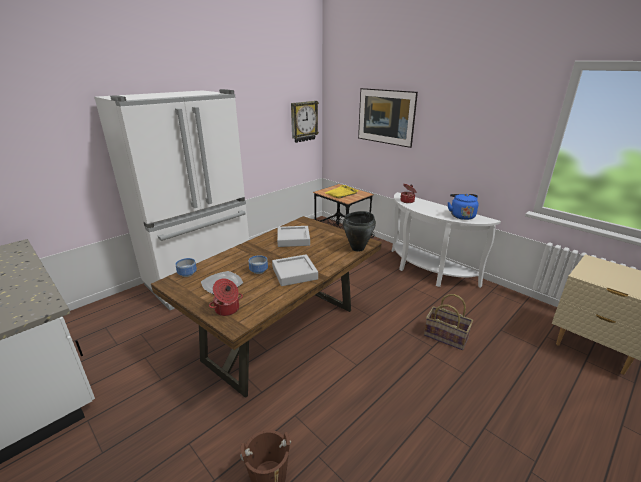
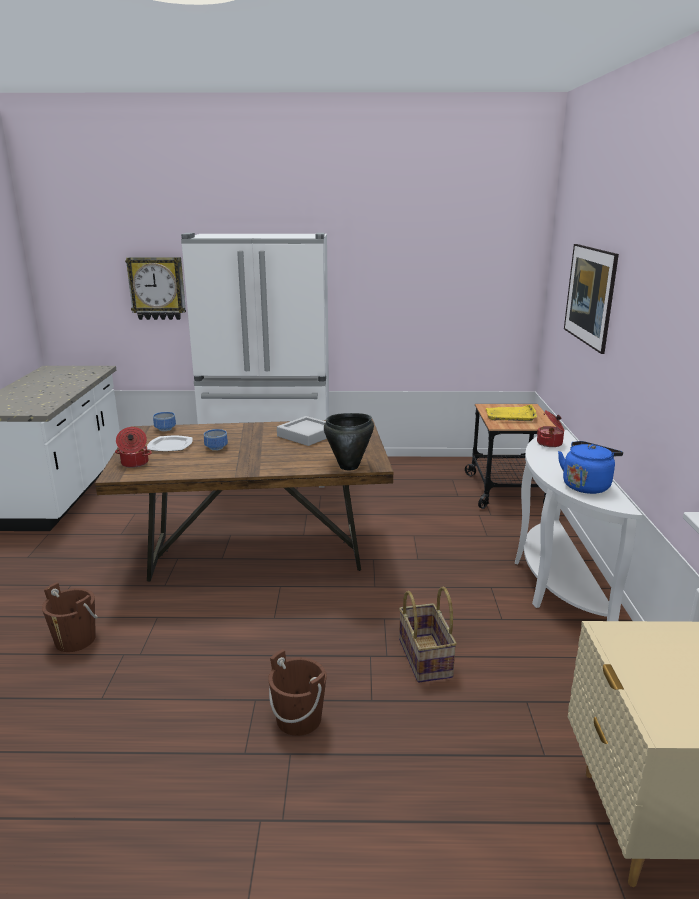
camera: 45 degrees right, 5 degrees down
grey tray [272,255,318,286] -> none
wall clock [291,101,319,143] -> wall clock moved to [125,257,186,320]
none -> brown bucket [268,649,327,736]

